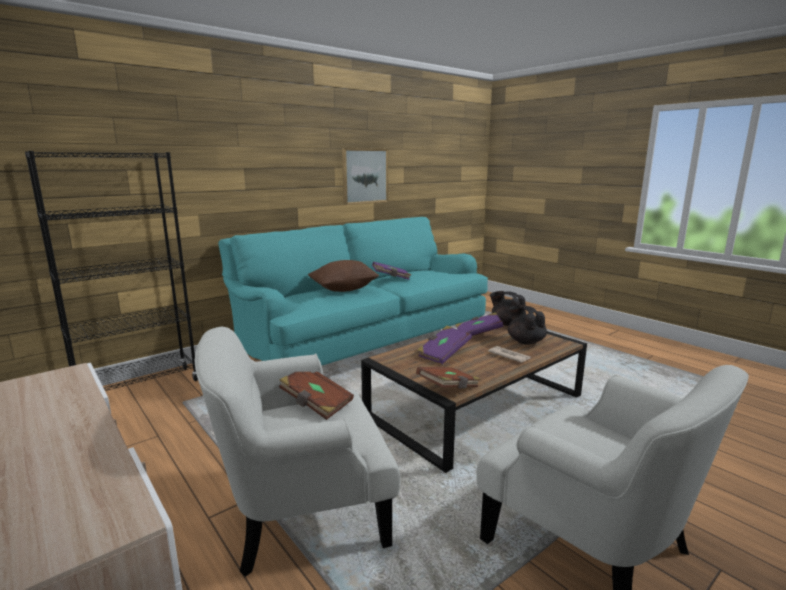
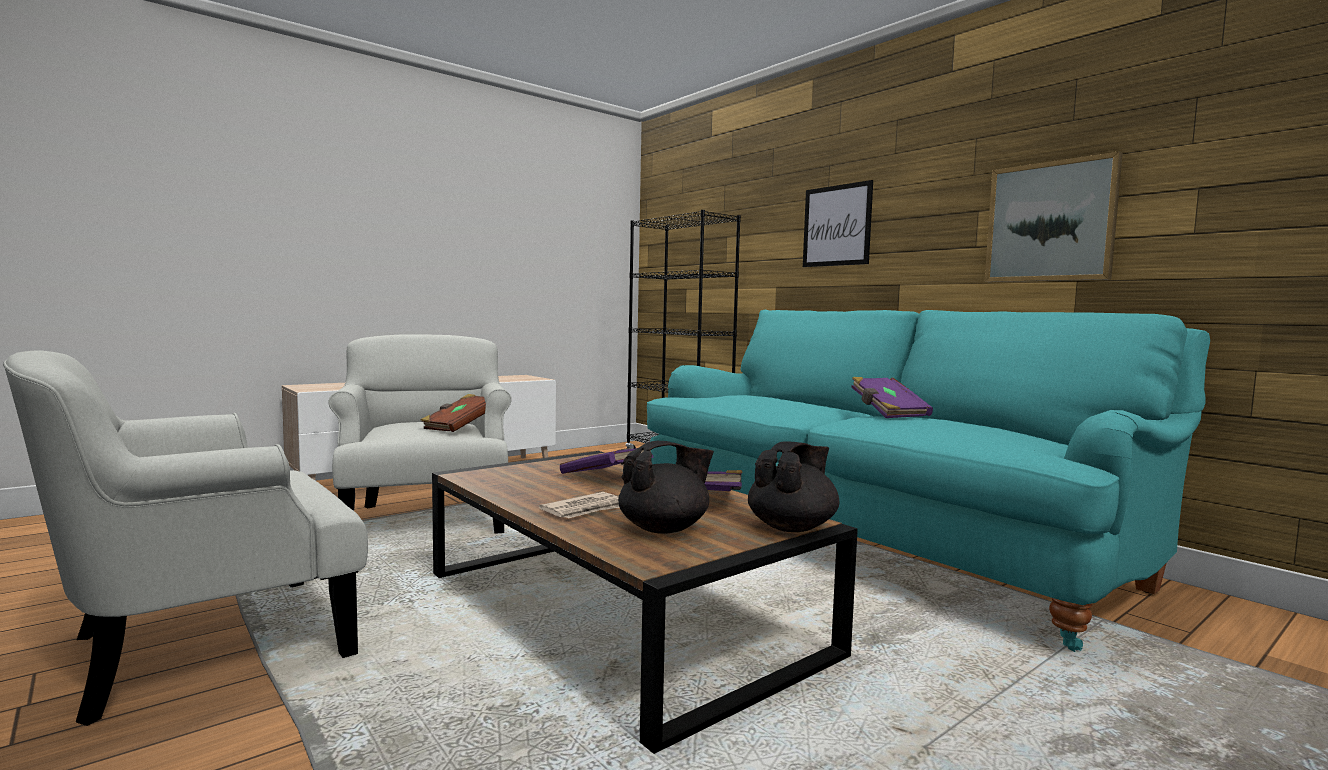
camera: 90 degrees right, 10 degrees down
brown pillow [308,260,379,292] -> none
brown book [416,367,481,389] -> none
none -> picture [803,180,873,267]

